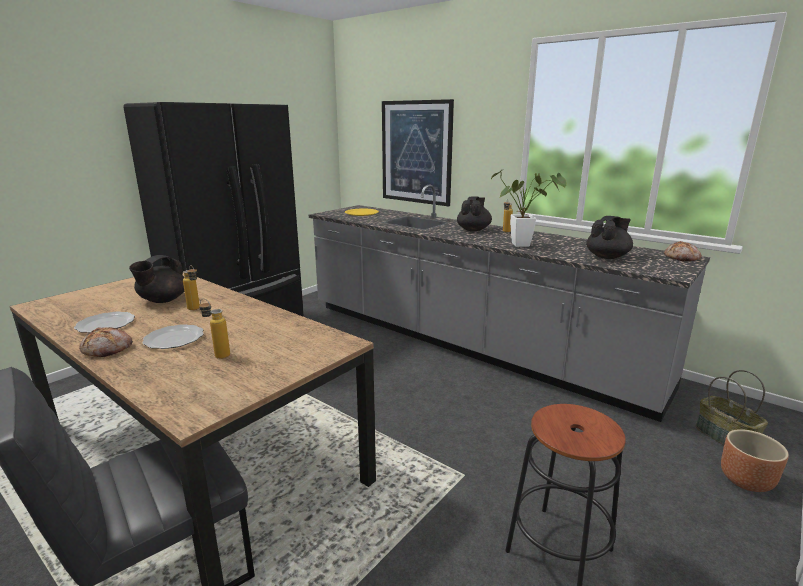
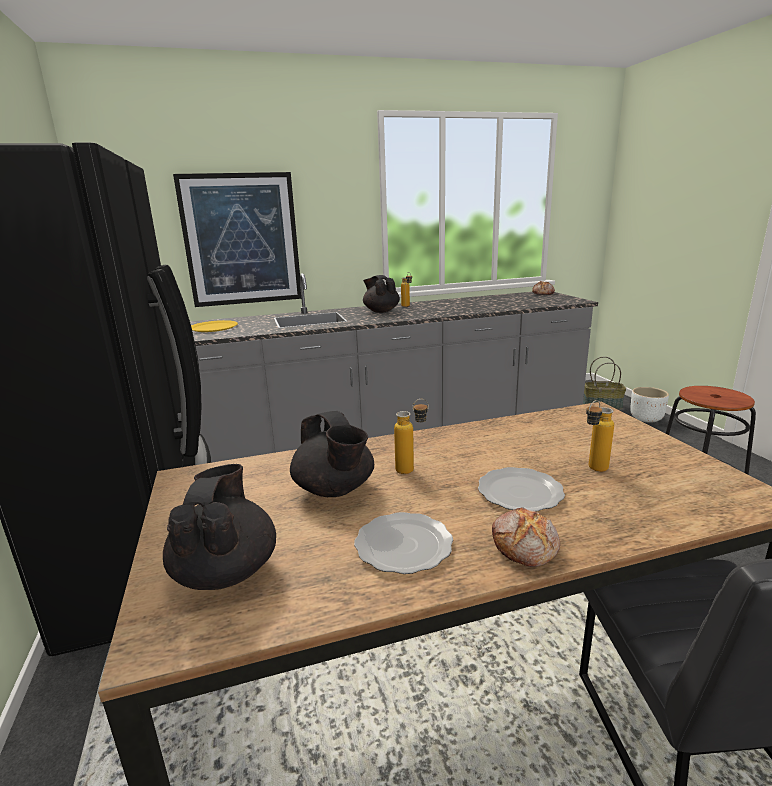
camera: 55 degrees left, 0 degrees up
potted plant [491,171,567,247] -> none
black teapot [586,216,633,259] -> black teapot moved to [163,464,276,590]
brown planter [721,429,789,492] -> white planter [630,387,669,423]

